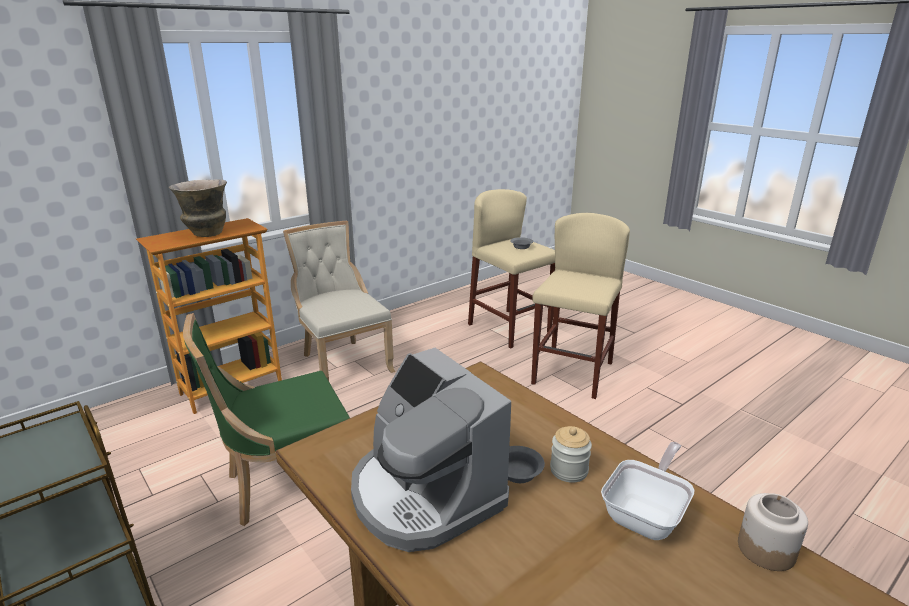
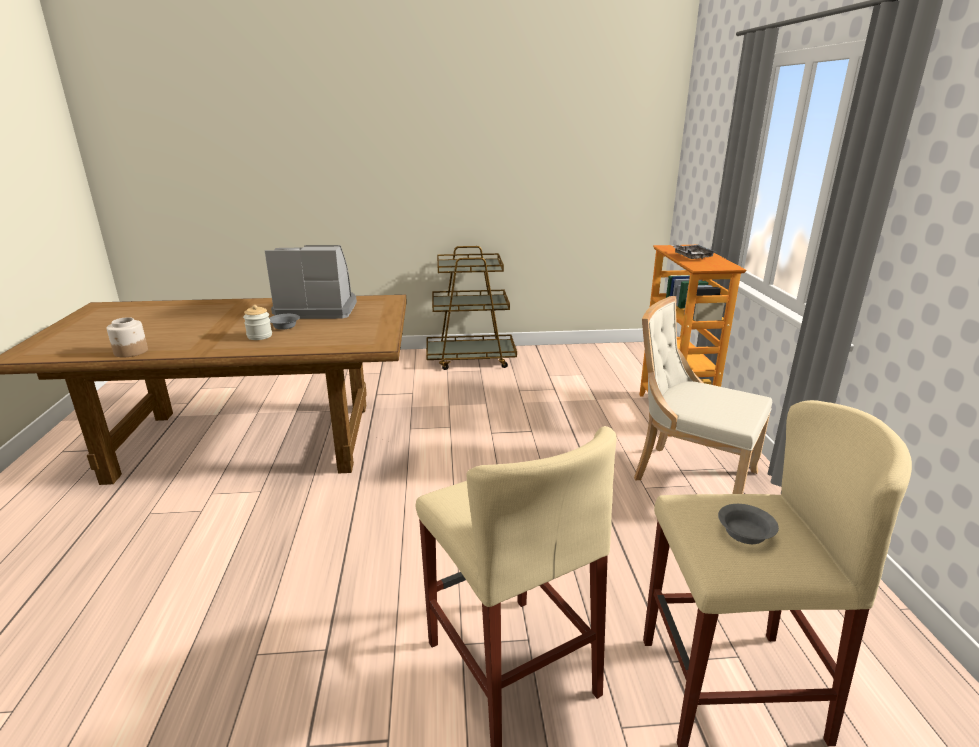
camera: 125 degrees right, 0 degrees up
vase [169,180,227,237] -> grey tray [671,244,716,259]
green chair [183,313,350,526] -> none
beige chair [283,221,395,381] -> beige chair turned 150 degrees counterclockwise [634,296,772,494]
frying pan [601,442,695,540] -> none

